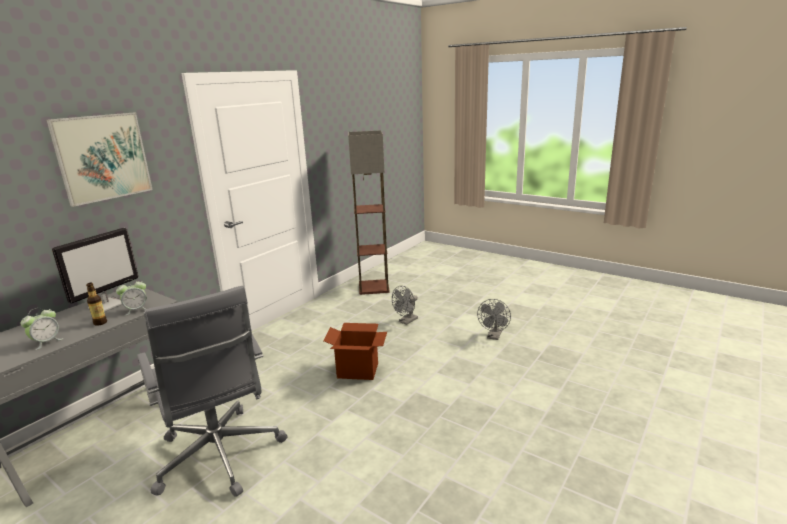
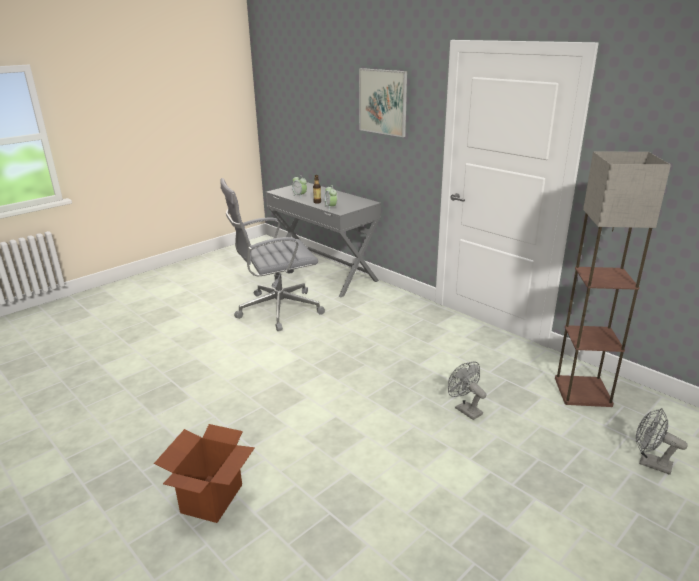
camera: 100 degrees right, 5 degrees up
monitor [52,228,139,312] -> none
cardboard box [323,323,387,380] -> cardboard box moved to [154,424,255,523]
grey fan [477,299,511,340] -> grey fan moved to [636,408,688,475]

